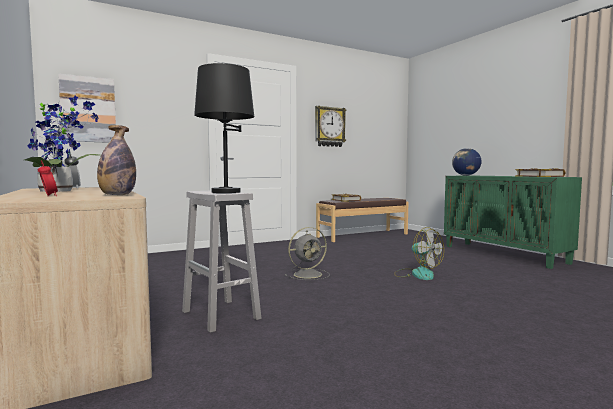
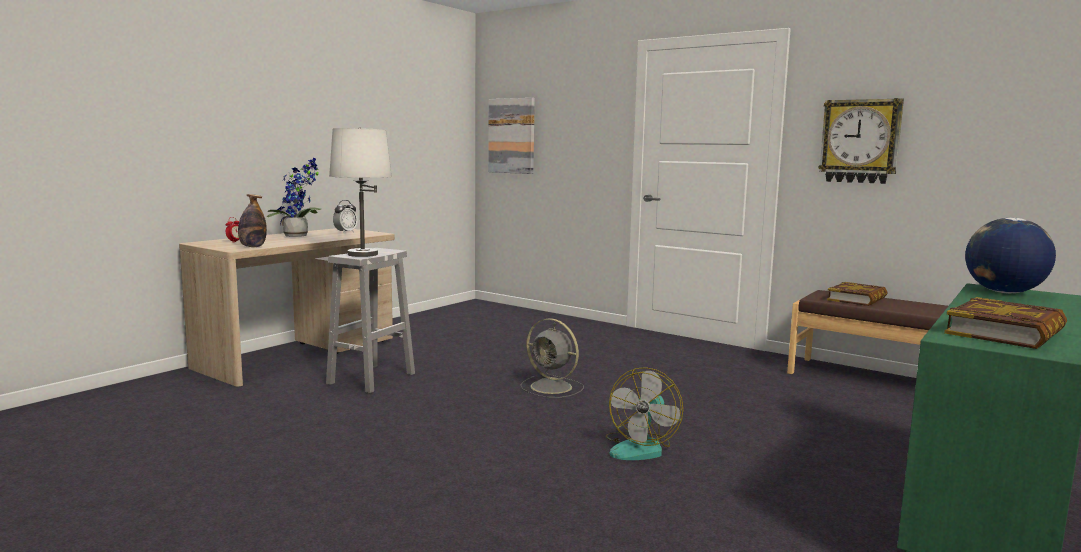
camera: 65 degrees right, 5 degrees up
black table lamp [194,63,255,193] -> white table lamp [329,127,392,257]

